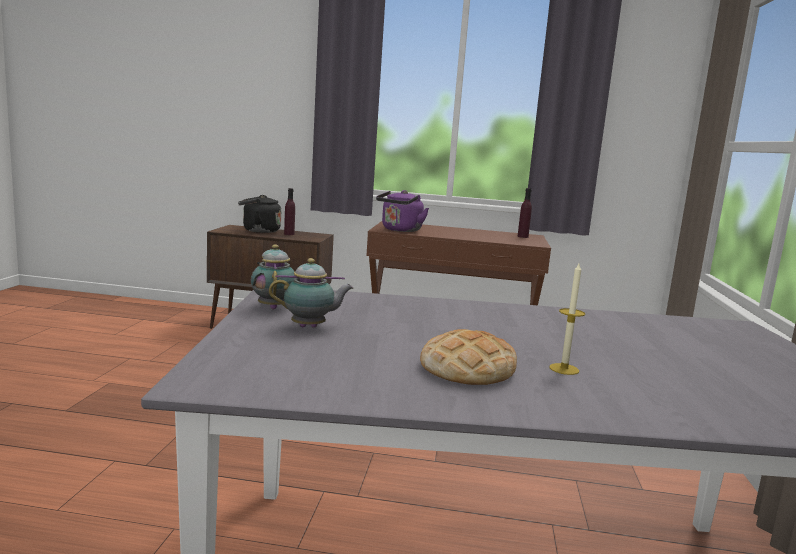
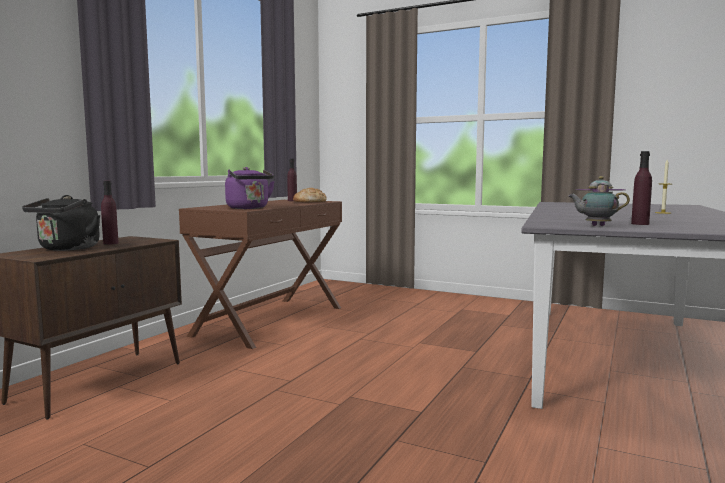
camera: 70 degrees left, 5 degrees down
teapot [269,258,354,328] -> purple bottle [631,151,652,225]
bread [420,329,517,385] -> bread moved to [293,188,327,202]

